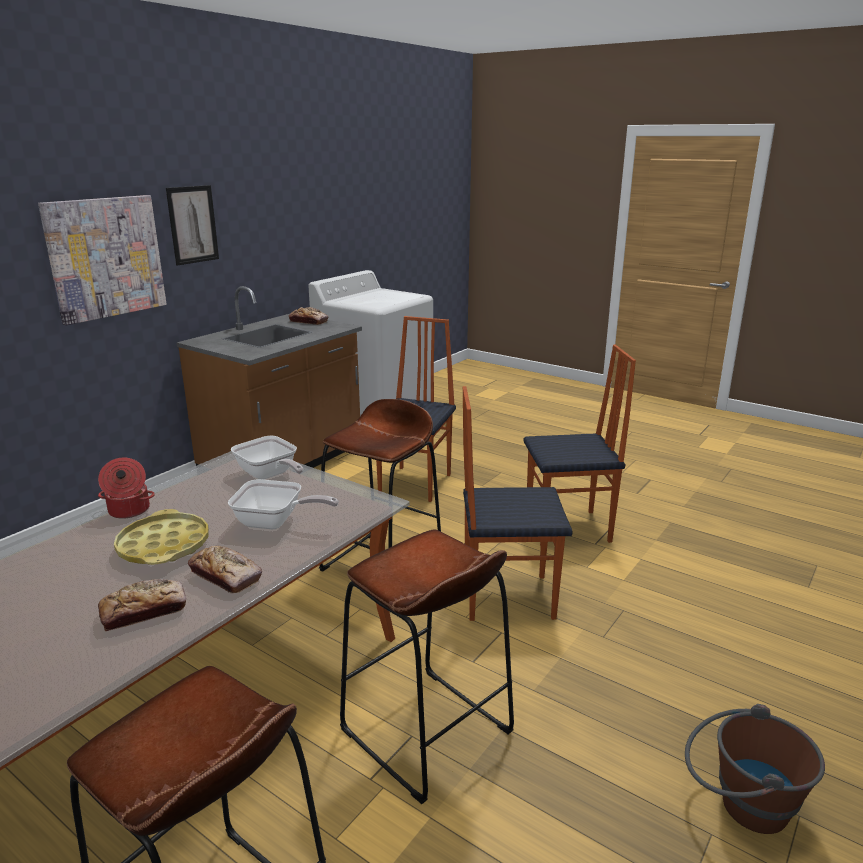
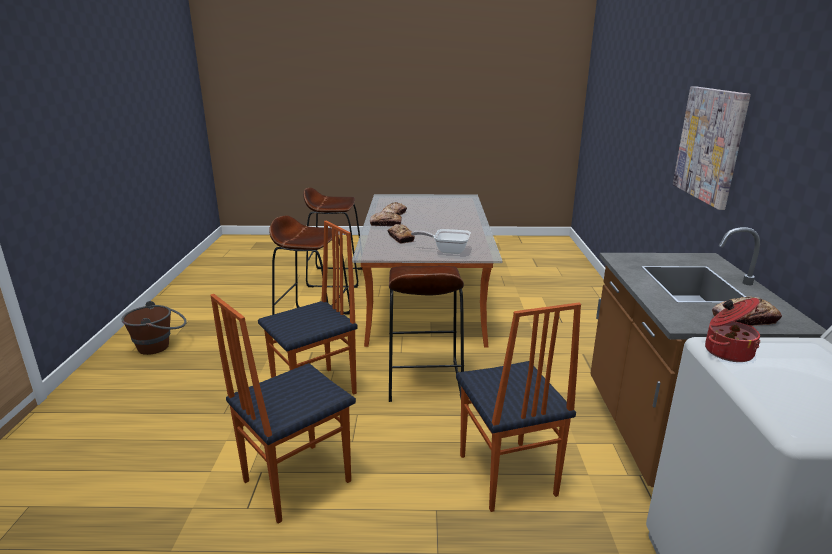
camera: 145 degrees right, 0 degrees up
cooking pot [98,457,155,519] -> cooking pot moved to [705,298,760,362]
yellow tray [114,509,209,565] -> none
picture [166,185,219,266] -> none
frying pan [228,479,339,529] -> bread [387,224,415,243]

